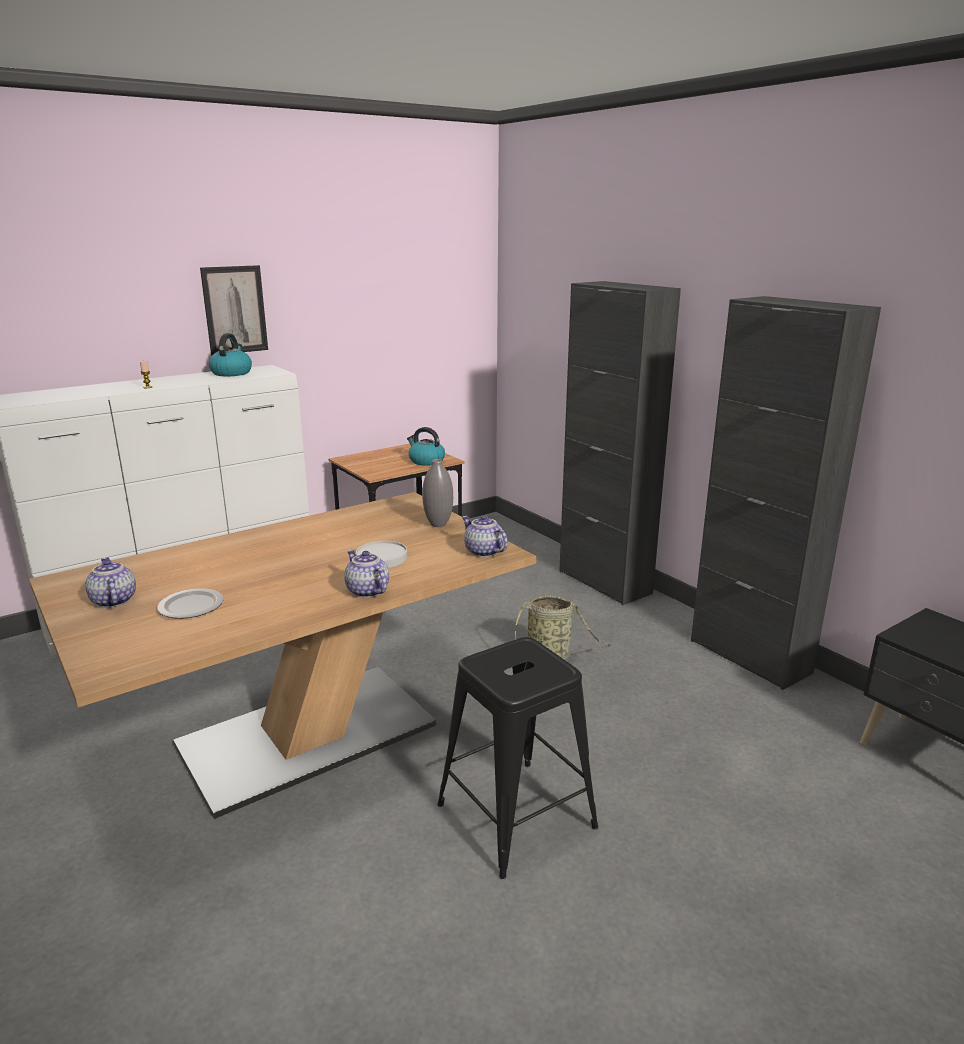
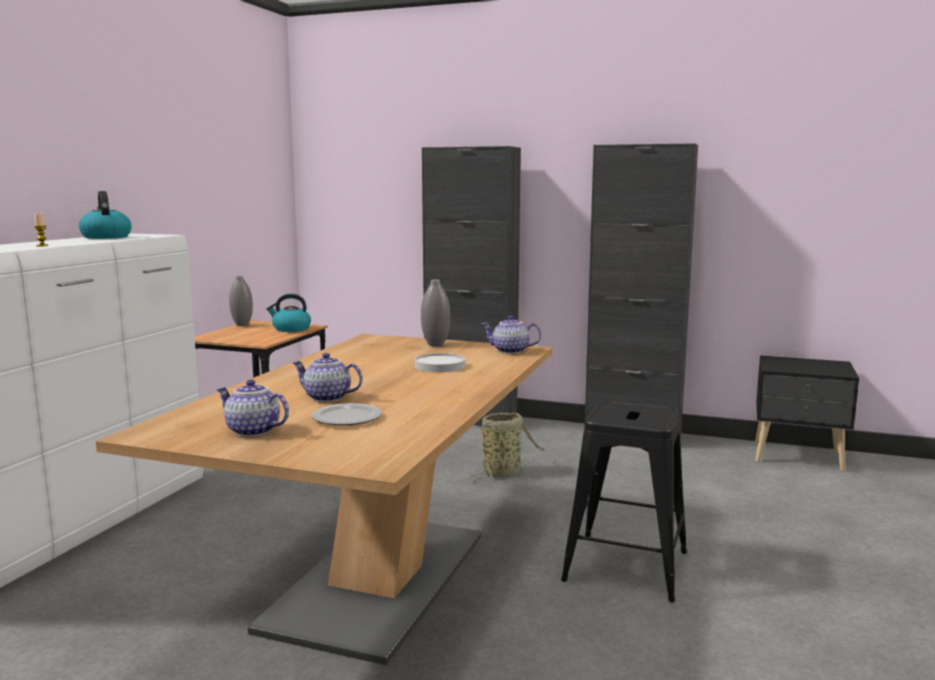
camera: 35 degrees left, 10 degrees down
picture [200,265,268,355] -> none
teapot [344,550,389,598] -> teapot moved to [292,353,363,402]
none -> grey vase [229,276,253,326]

